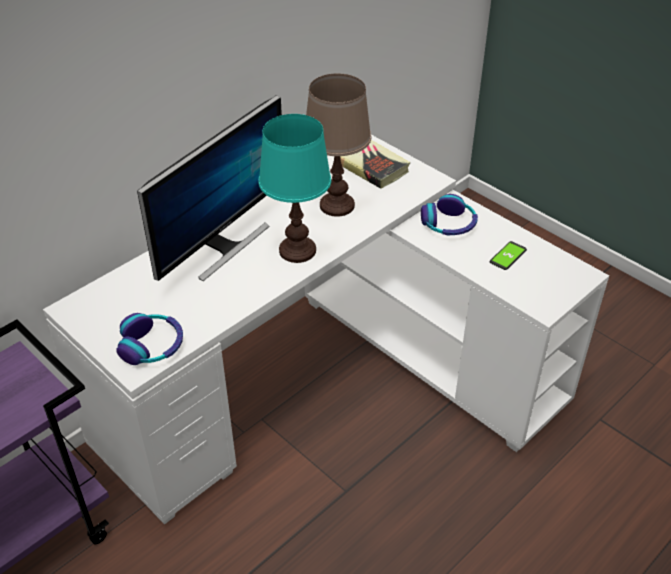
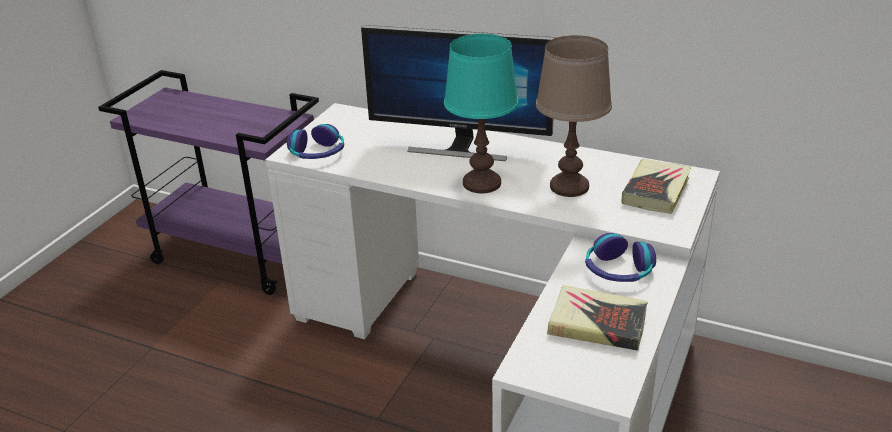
camera: 70 degrees right, 10 degrees down
phone [490,241,527,270] -> book [547,285,648,351]

